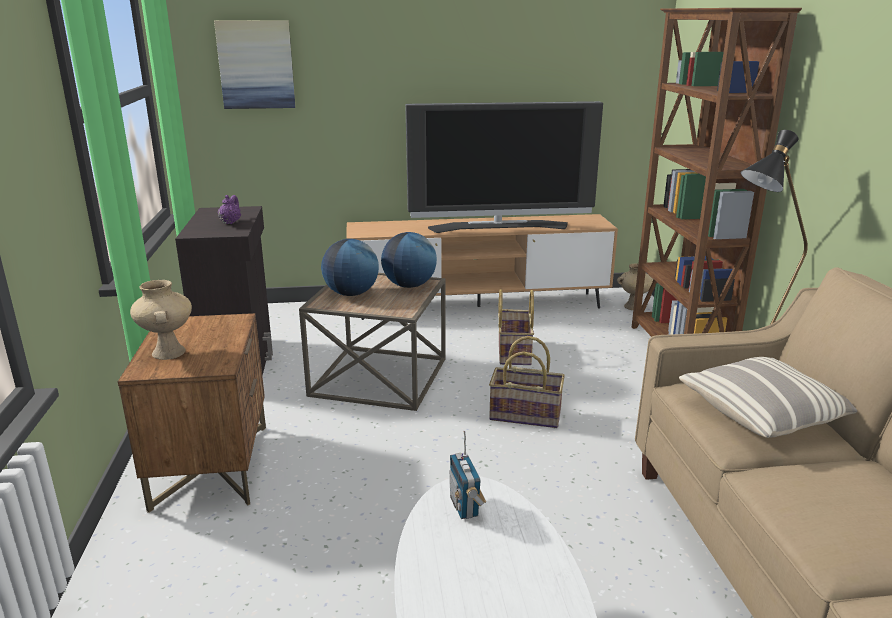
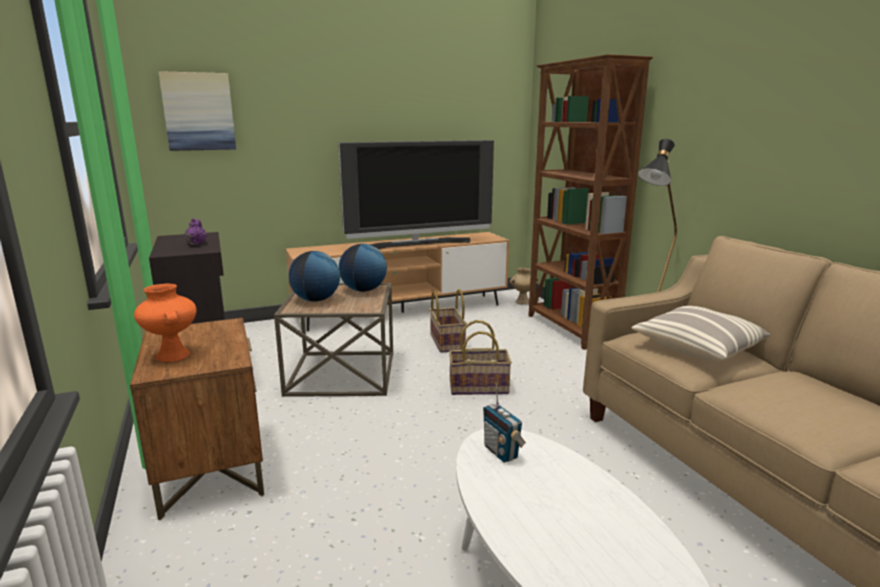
camera: 15 degrees left, 5 degrees down
beige vase [130,280,192,360] -> orange vase [134,283,196,362]

